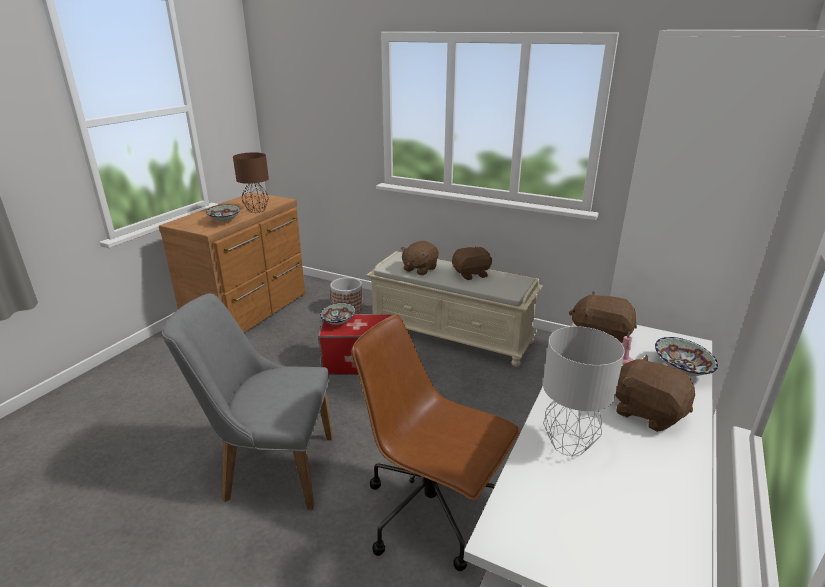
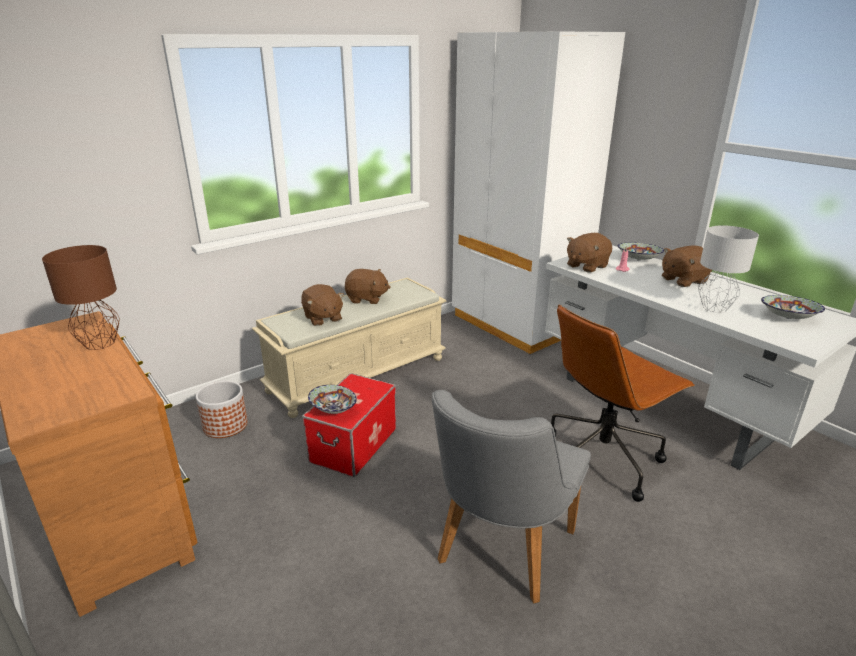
camera: 65 degrees left, 0 degrees up
bowl [206,205,240,222] -> bowl moved to [761,295,825,319]
brown plush toy [452,246,492,280] -> brown plush toy turned 90 degrees clockwise [345,269,391,304]

